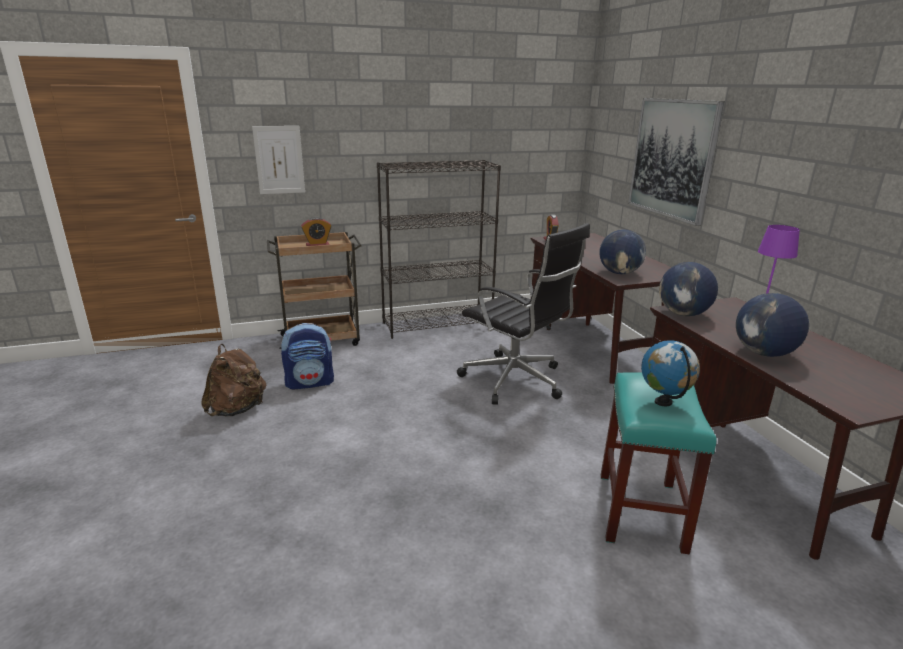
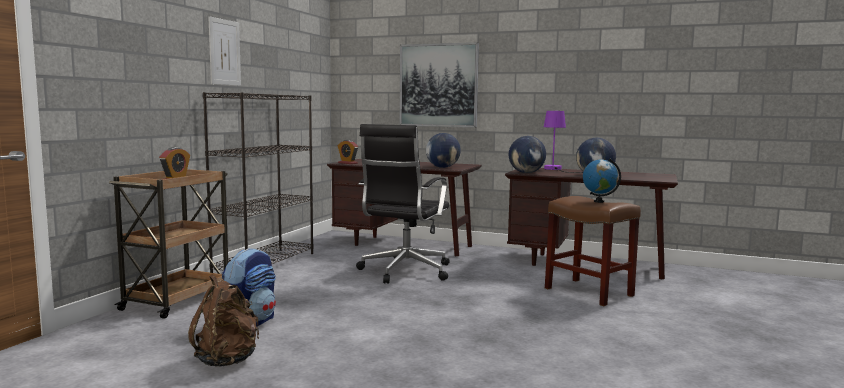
camera: 50 degrees left, 15 degrees down
picture [252,126,305,194] -> picture moved to [208,16,241,86]
black office chair [457,223,590,405] -> black office chair turned 120 degrees clockwise [356,124,450,284]
turquoise stool [601,372,716,554] -> brown stool [545,196,641,306]

